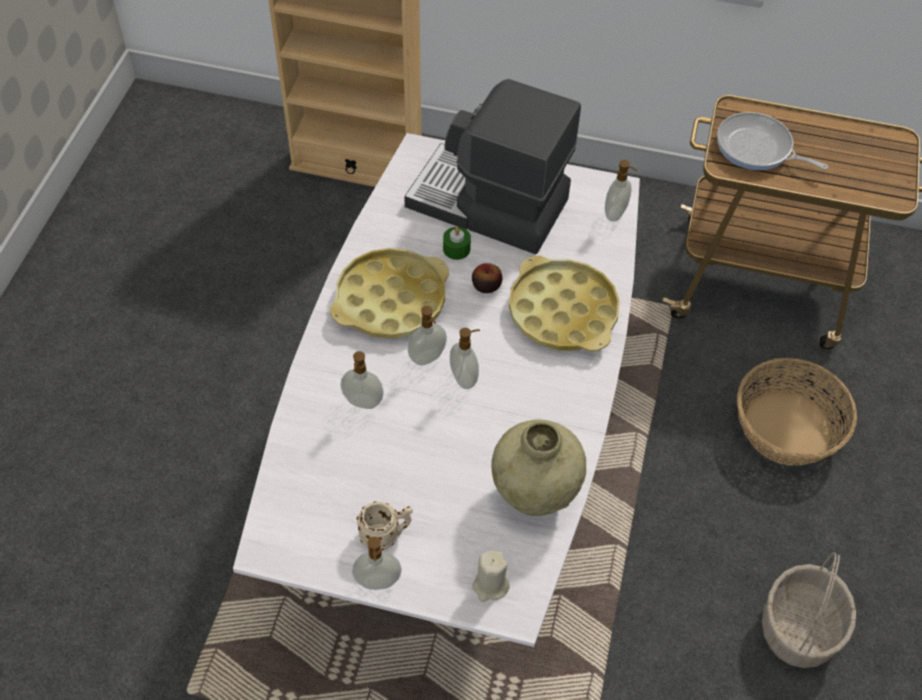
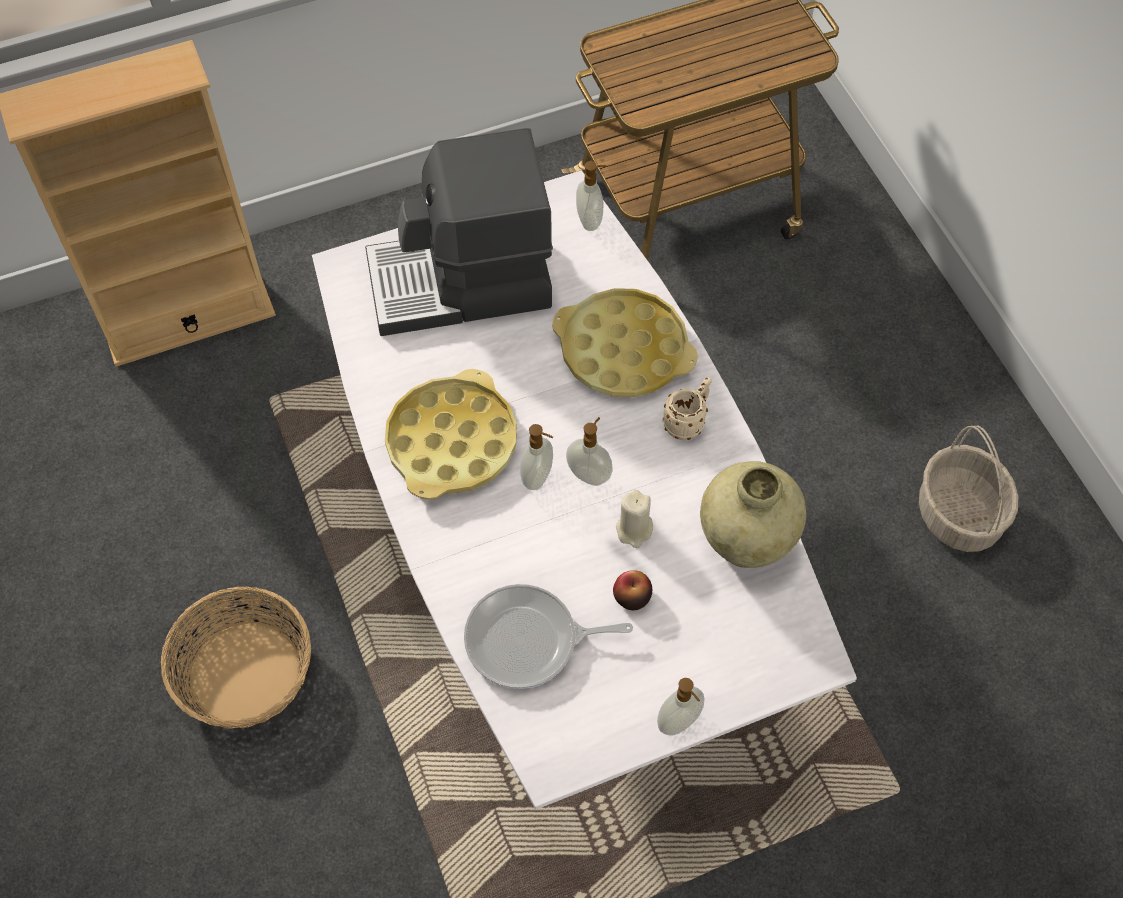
camera: 35 degrees left, 5 degrees up
soap dispenser [341,351,384,409] -> none
beige mug [357,501,413,550] -> beige mug moved to [663,377,712,440]
green candle [443,227,471,260] -> none
apple [472,263,503,293] -> apple moved to [613,570,652,610]
beige candle [472,550,510,602] -> beige candle moved to [616,490,653,548]
frying pan [717,112,828,170] -> frying pan moved to [464,584,633,689]
basket [737,358,857,465] -> basket moved to [161,587,311,729]

